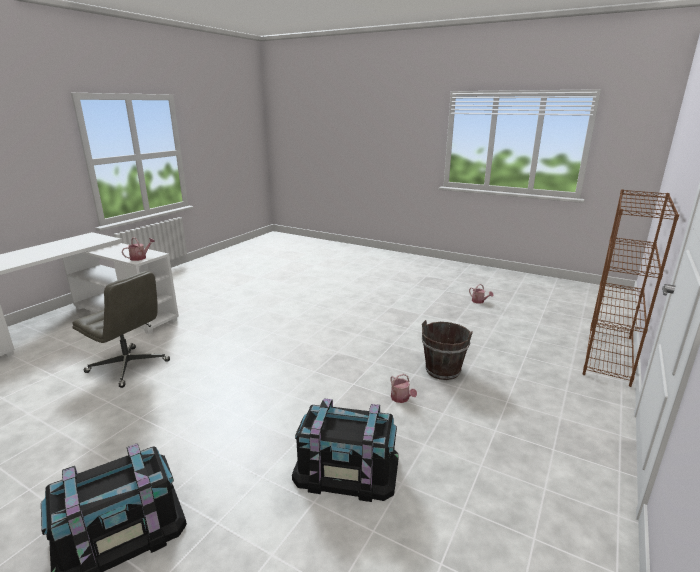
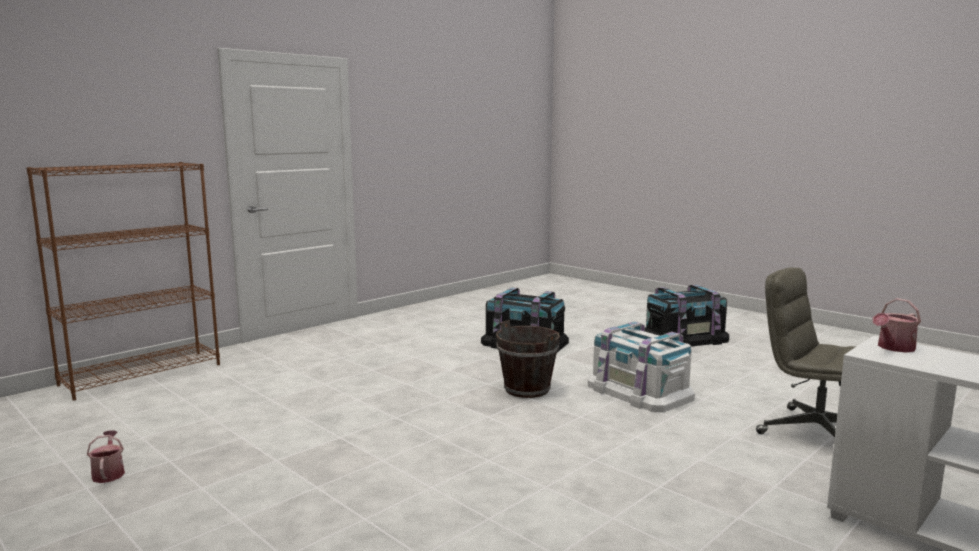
camera: 165 degrees left, 10 degrees down
watering can [390,374,417,403] -> none
brown bucket [422,320,473,380] -> brown bucket moved to [496,320,560,398]
none -> white storage box [588,321,695,412]

